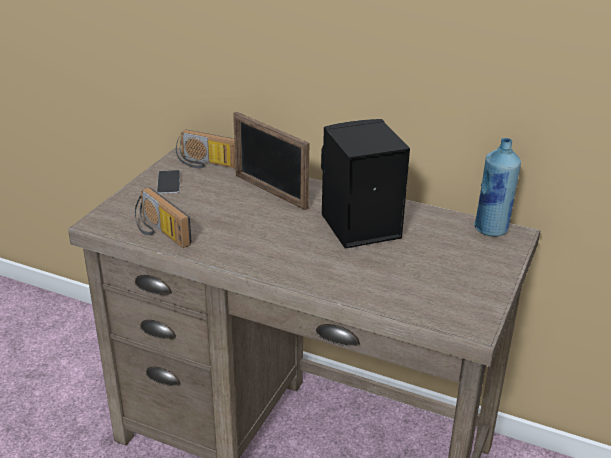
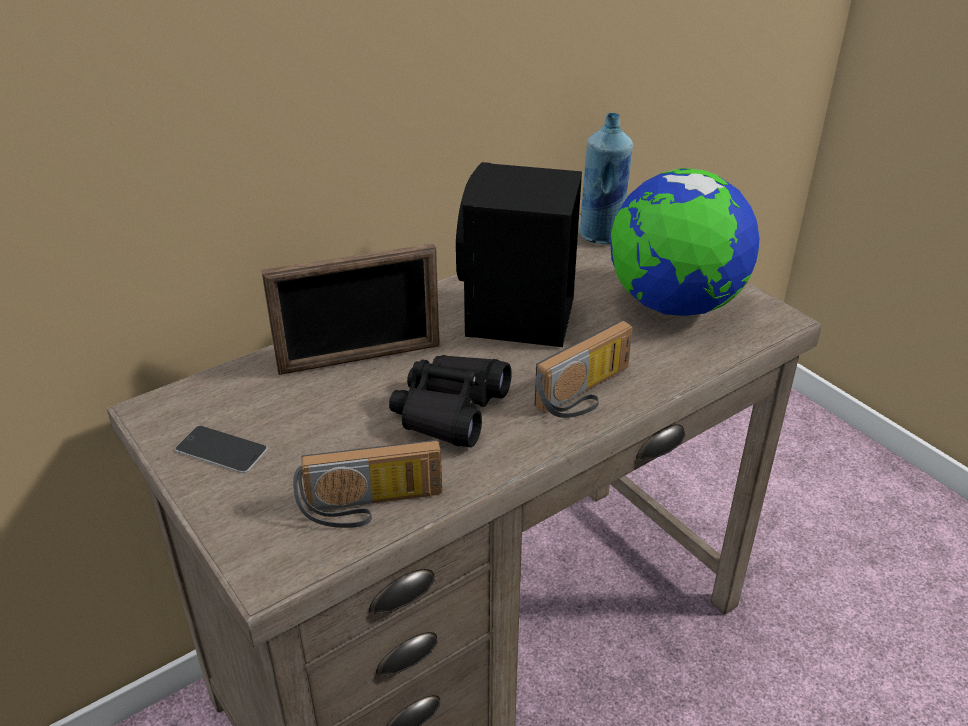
camera: 60 degrees left, 5 degrees up
radio [176,129,235,168] -> radio moved to [535,320,633,418]
none -> black binoculars [389,355,512,447]
none -> globe [610,168,759,316]

